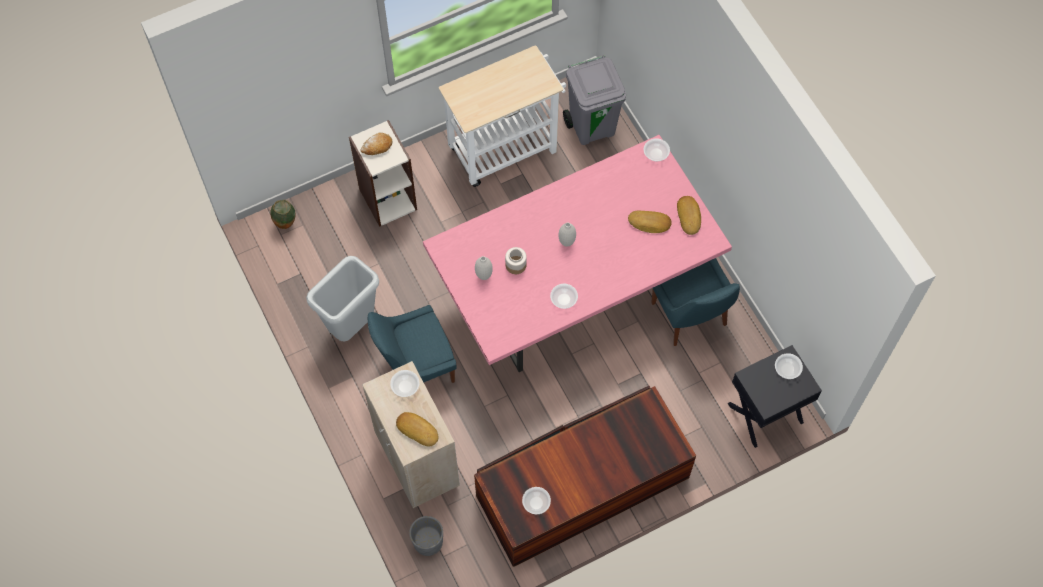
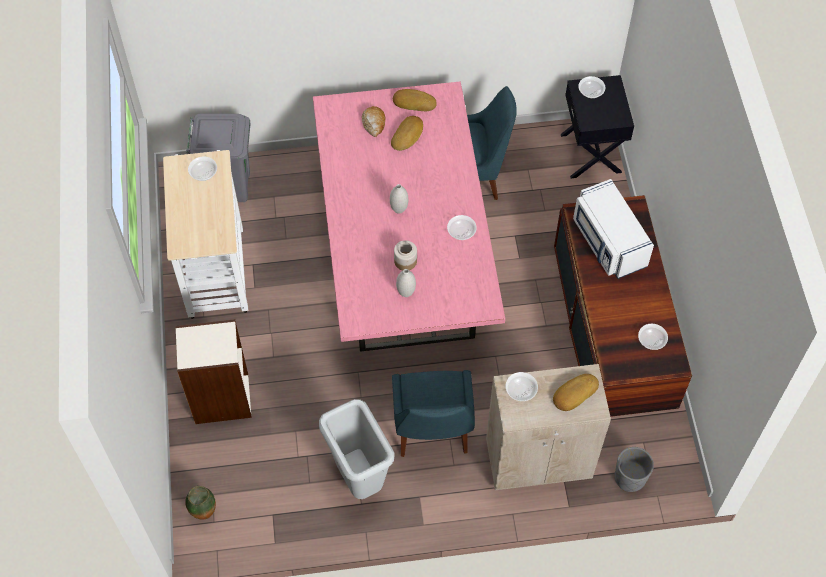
camera: 70 degrees left, 5 degrees down
bread [360,132,393,155] -> bread moved to [362,106,385,137]
bowl [644,138,670,161] -> bowl moved to [188,156,217,181]
none -> white microwave [573,179,654,279]

